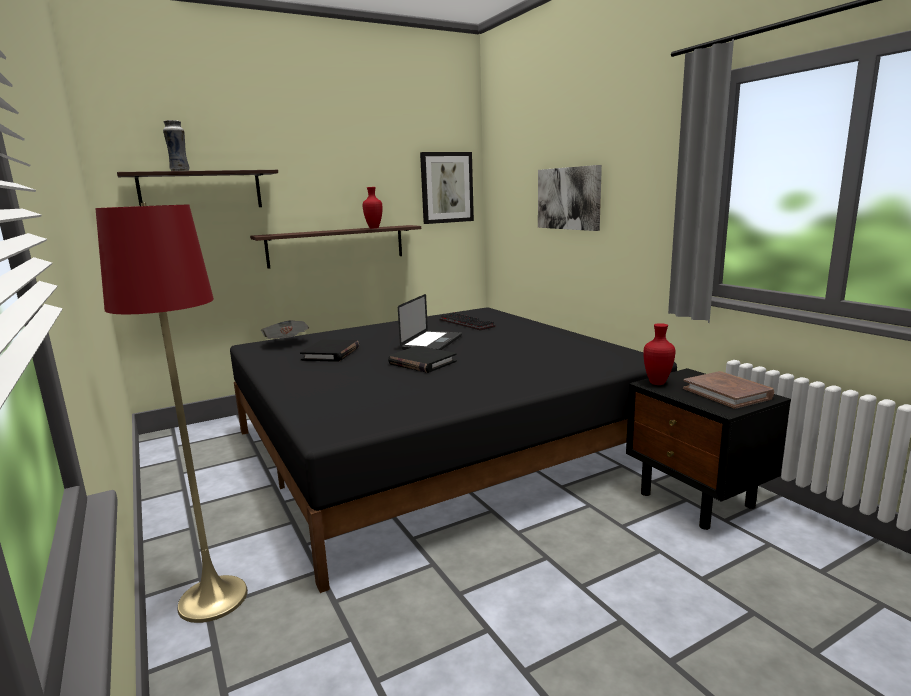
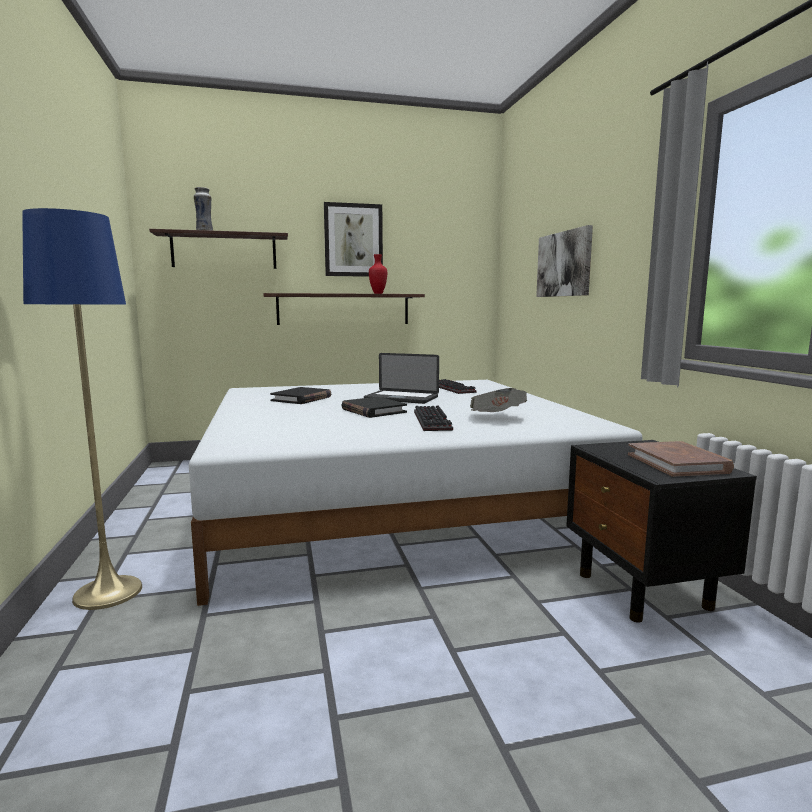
camera: 15 degrees right, 5 degrees down
red floor lamp [95,203,248,623] -> blue floor lamp [22,208,142,610]
black bed [230,307,677,593] -> white bed [189,380,643,606]
newspaper [261,320,309,339] -> newspaper moved to [470,388,527,412]
laptop [398,294,462,350] -> laptop turned 75 degrees clockwise [364,353,439,404]
picture [420,152,474,224] -> picture moved to [324,202,383,277]
red vase [643,323,675,385] -> none
none -> keyboard [414,405,453,431]

